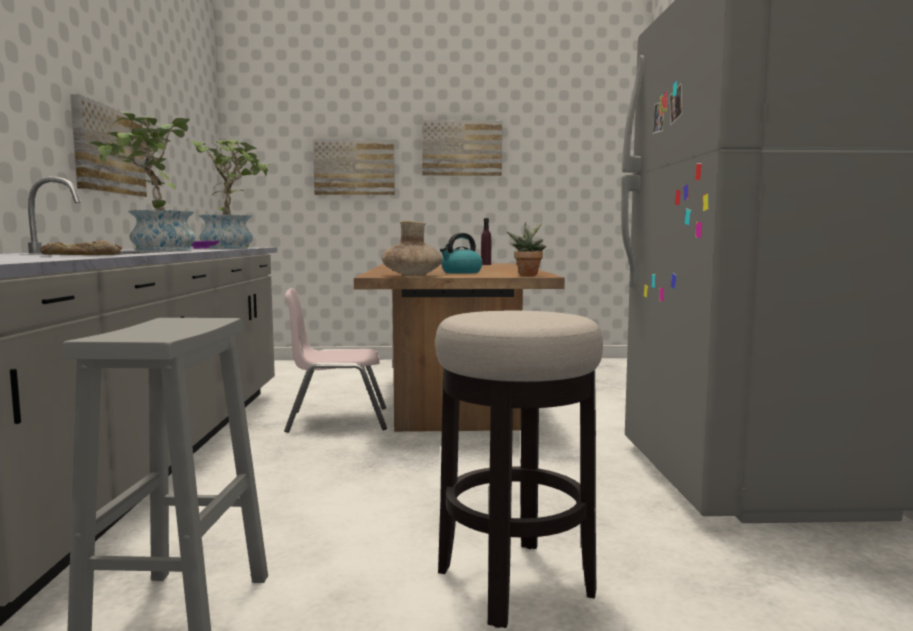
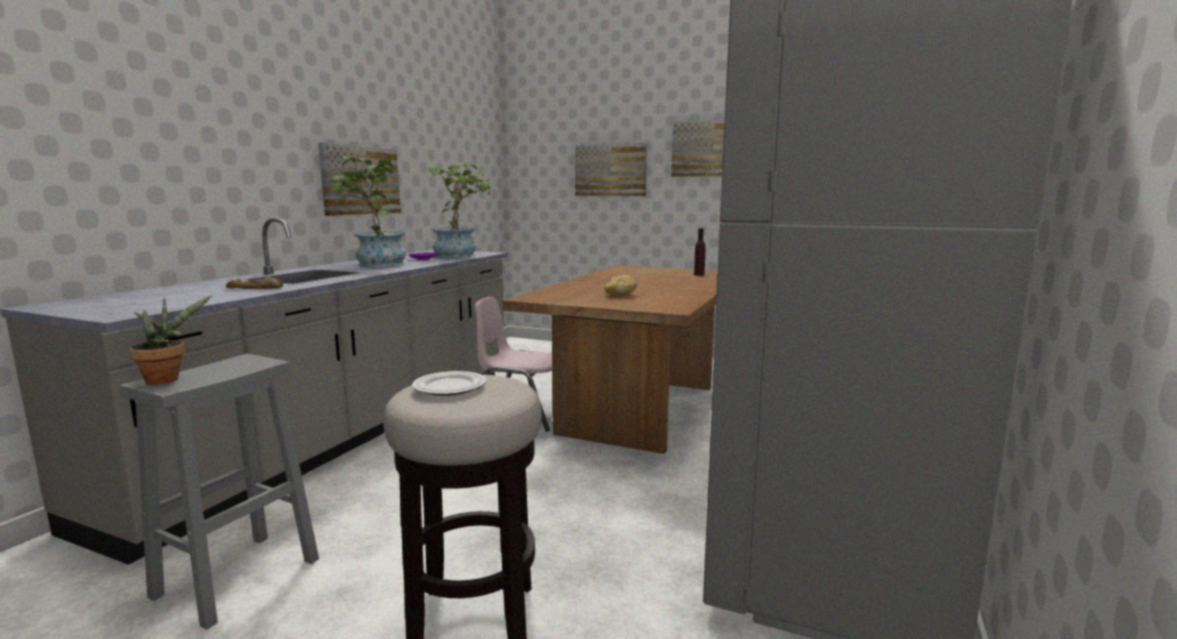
camera: 25 degrees right, 5 degrees up
brown vase [382,221,442,276] -> none
kettle [440,233,483,274] -> bread [604,275,637,295]
potted plant [507,222,546,276] -> potted plant moved to [130,296,211,385]
none -> plate [412,371,486,396]

